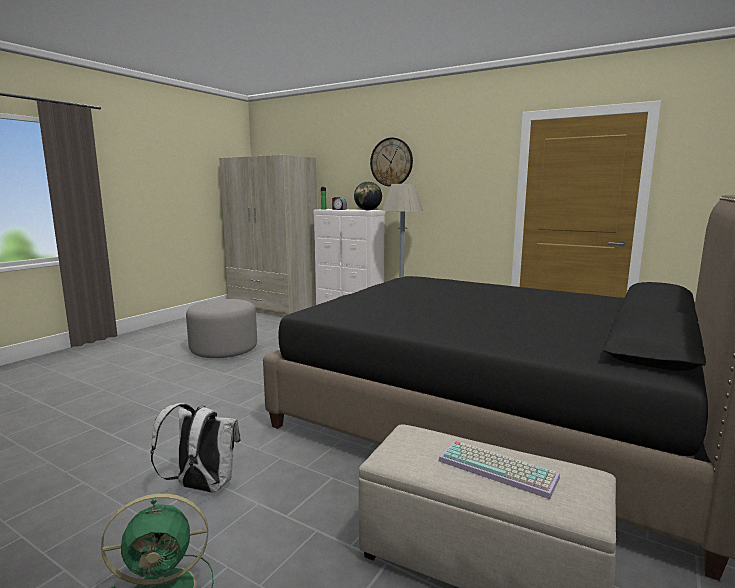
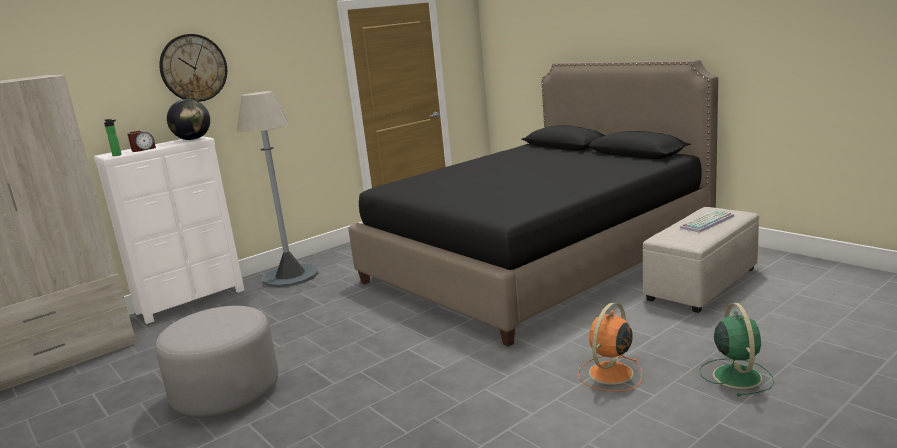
camera: 70 degrees left, 5 degrees up
white backpack [150,403,241,493] -> orange fan [578,303,642,392]

